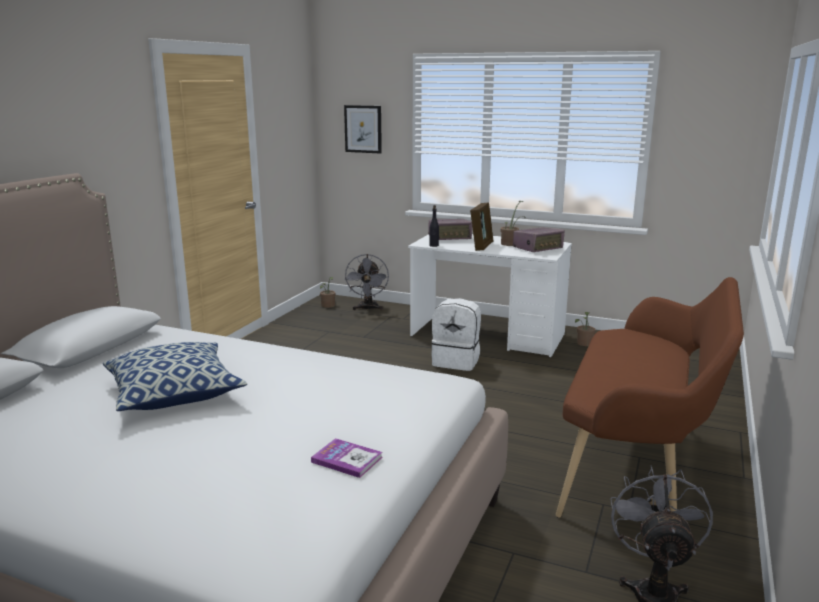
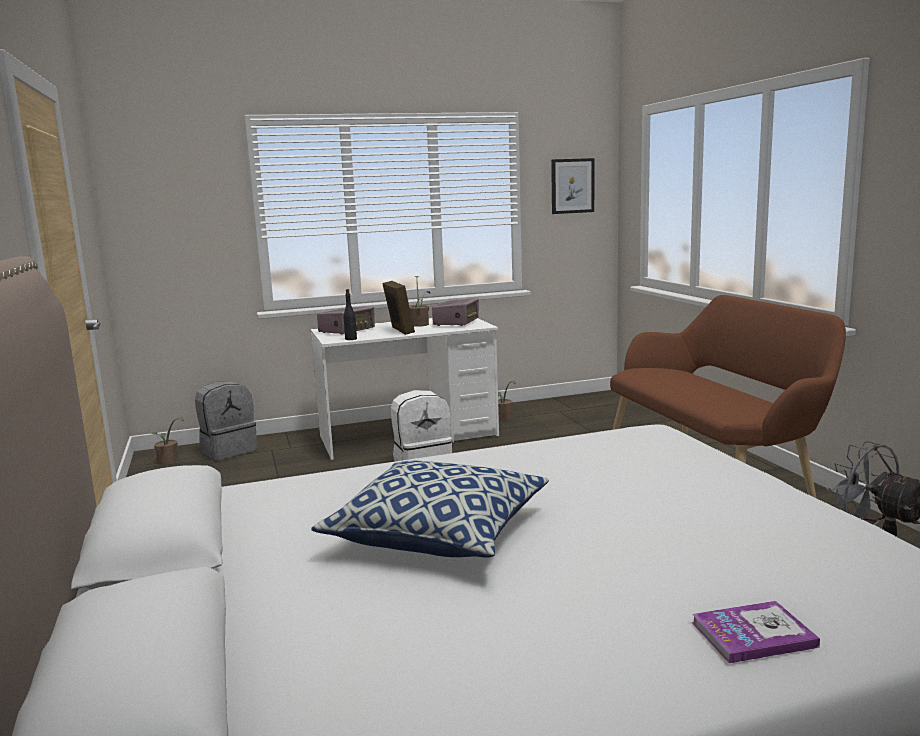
camera: 40 degrees left, 5 degrees down
book [311,438,383,478] -> book moved to [692,601,820,663]
picture [344,105,382,154] -> picture moved to [551,158,594,214]
grey fan [345,254,389,311] -> grey backpack [195,381,257,460]

